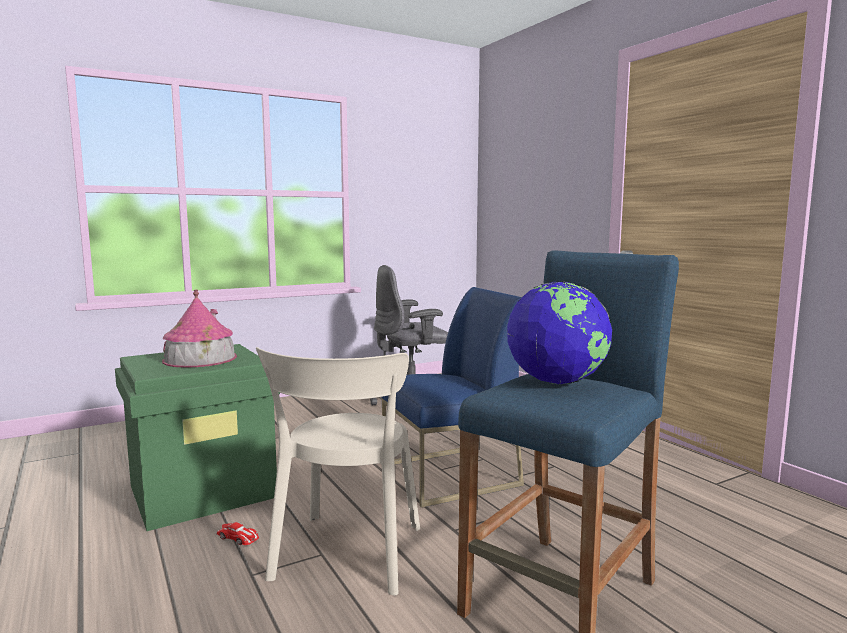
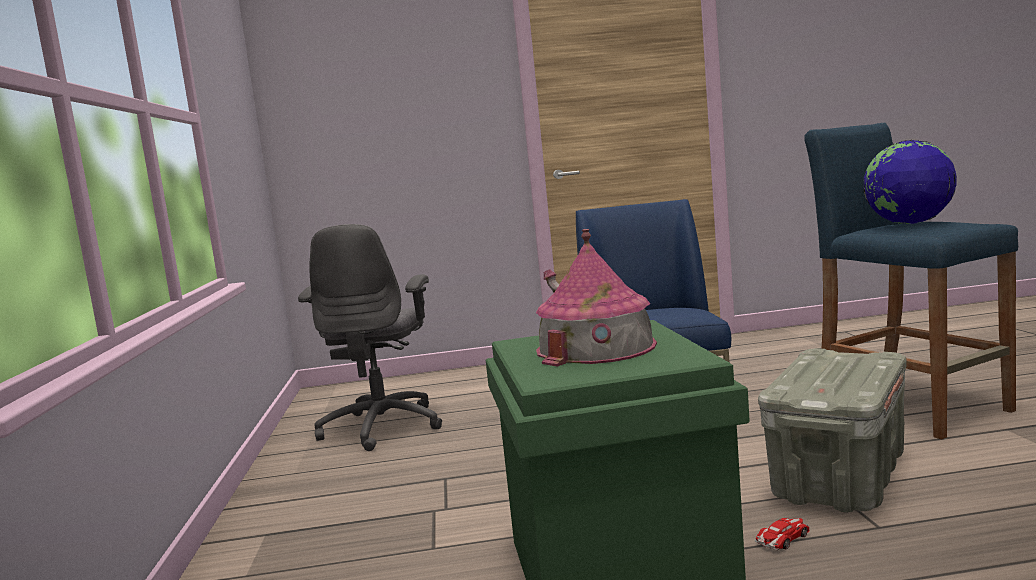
camera: 65 degrees left, 0 degrees up
beige chair [256,347,420,596] -> grey storage box [758,349,907,513]

